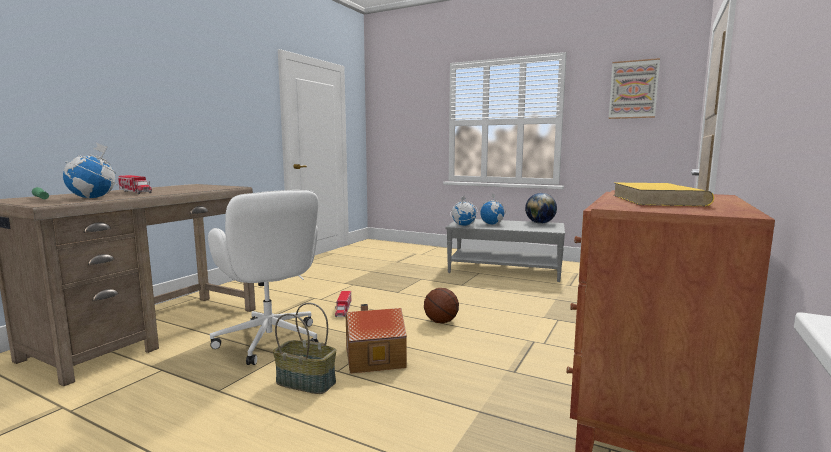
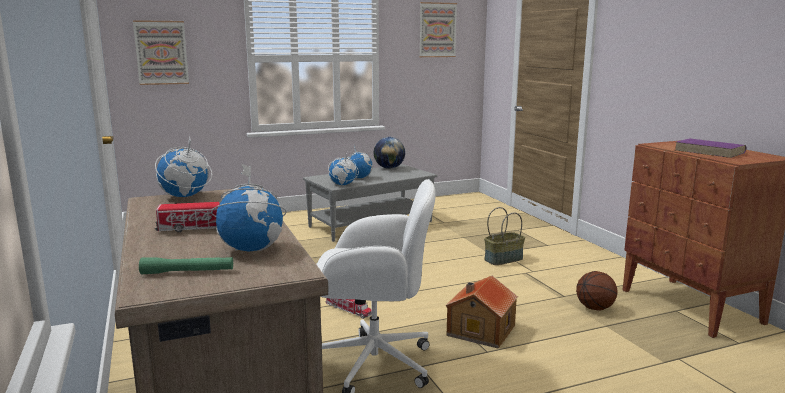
camera: 50 degrees left, 5 degrees up
basket [273,303,336,394] -> basket moved to [484,207,525,265]
basketball [424,288,459,323] -> basketball moved to [576,271,617,310]
yellow book [613,183,714,206] -> purple book [675,138,746,158]
none -> picture [133,20,189,85]
none -> globe [155,135,212,197]

